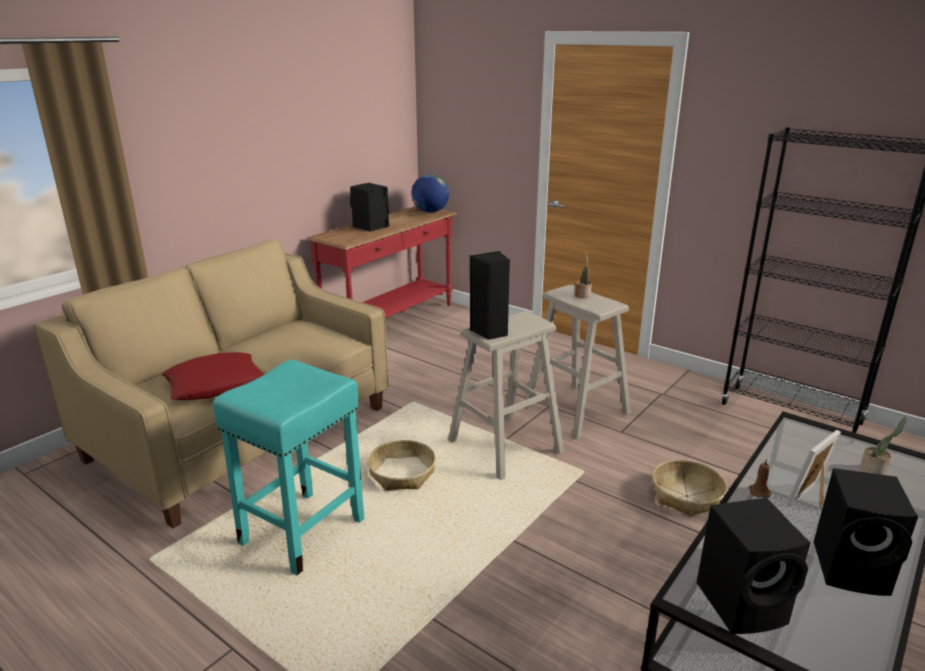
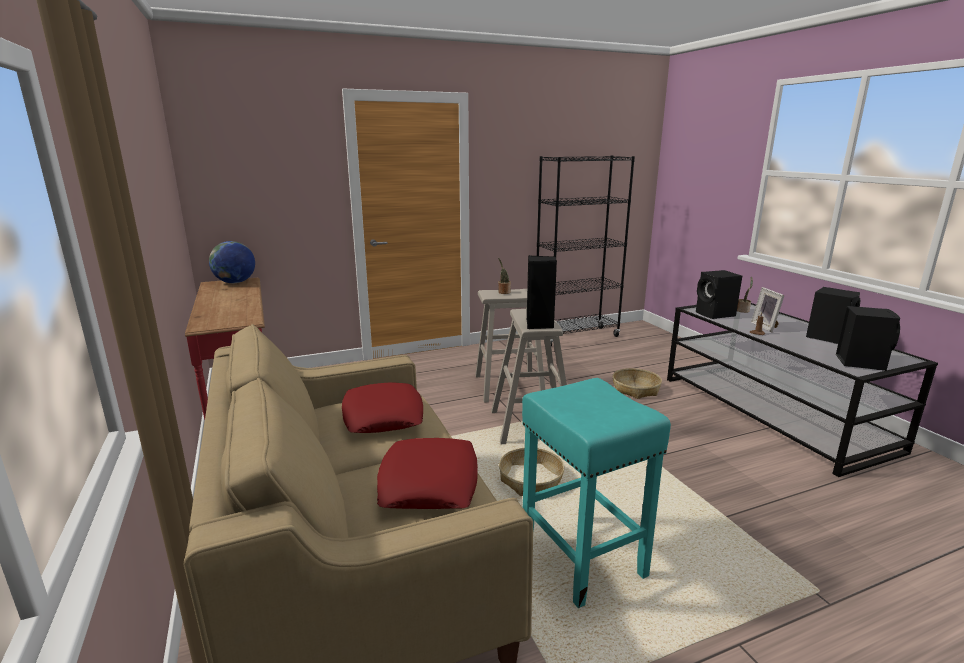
camera: 60 degrees left, 5 degrees down
black speaker [350,183,389,232] -> black speaker moved to [696,270,742,319]
none -> red pillow [342,382,423,433]

